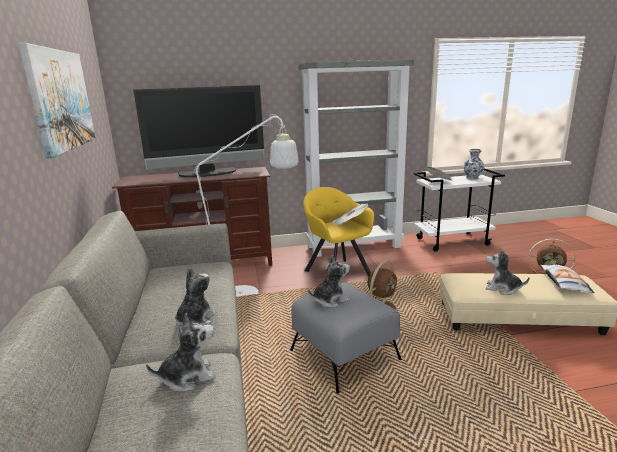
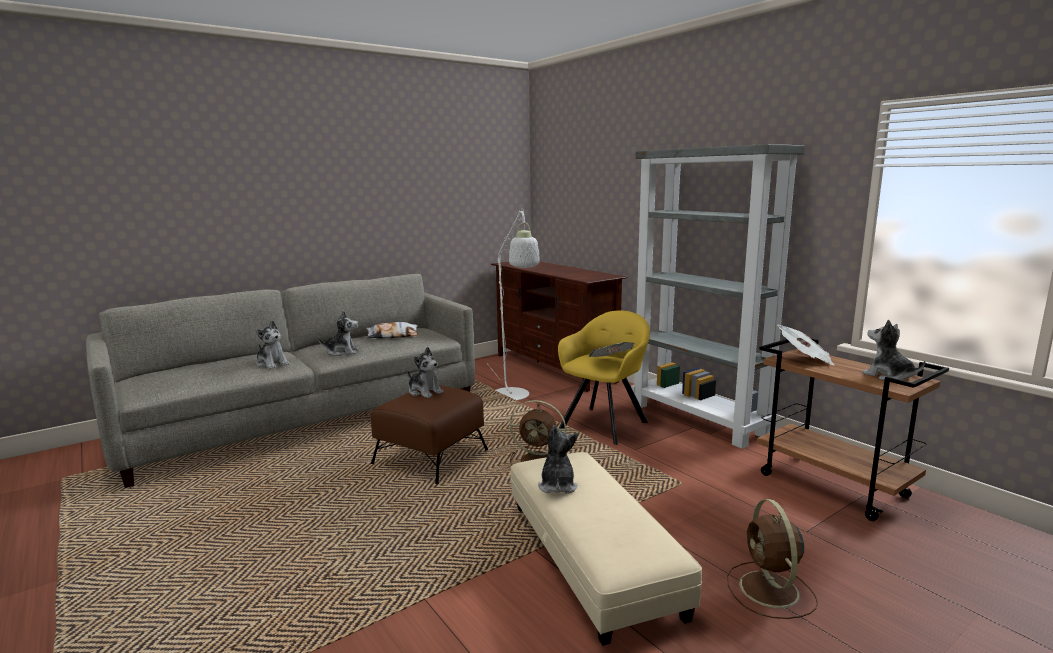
camera: 65 degrees right, 5 degrees down
picture [18,43,96,159] -> none
television [133,85,265,177] -> none
grey ottoman [290,283,402,393] -> brown ottoman [371,385,488,484]
white cart [414,168,505,252] -> brown cart [757,339,949,521]
vase [463,149,484,179] -> plush toy [862,320,925,380]
pillow [541,265,595,293] -> pillow moved to [366,322,418,339]

